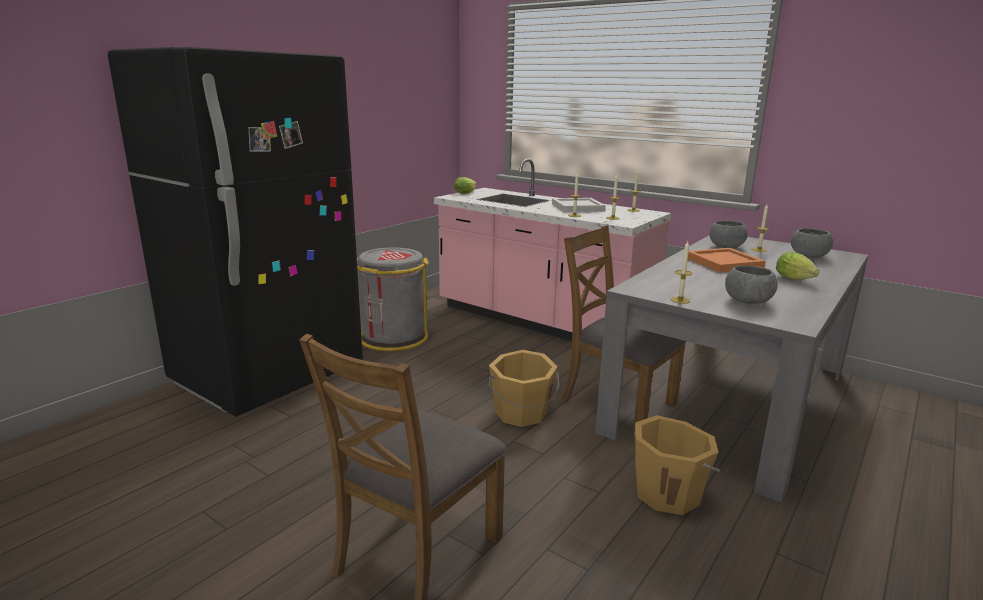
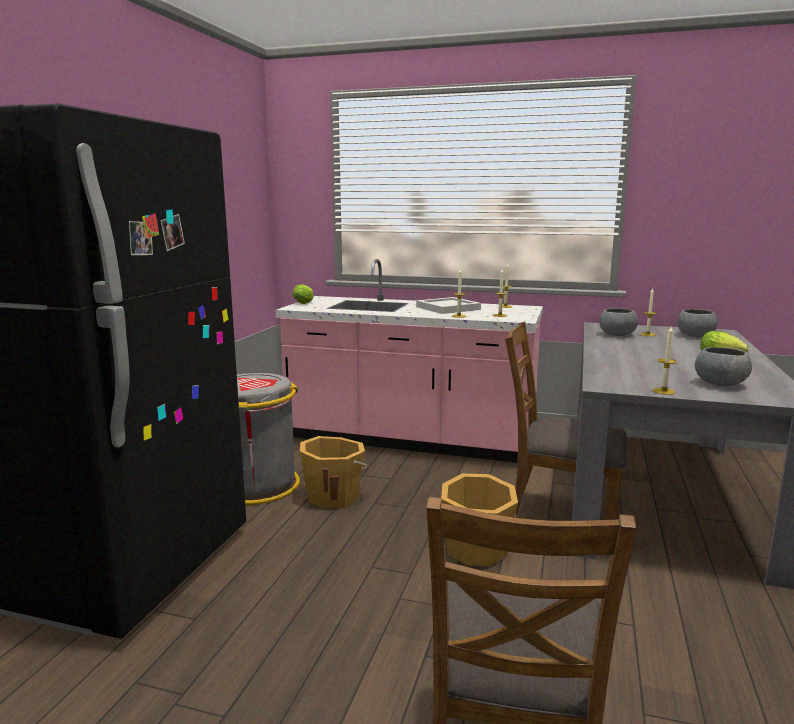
camera: 20 degrees left, 5 degrees down
orange bucket [634,415,720,515] -> orange bucket moved to [300,436,369,509]
orange tray [688,248,766,273] -> none

